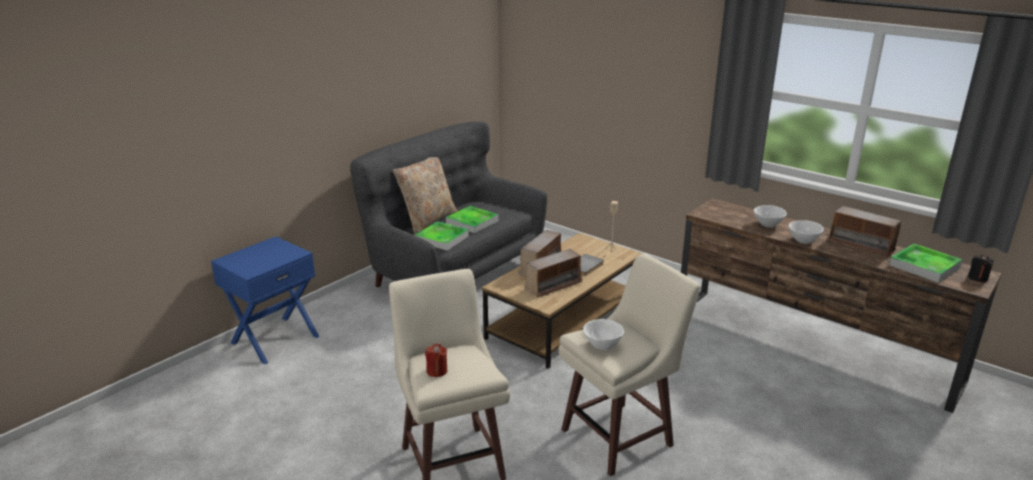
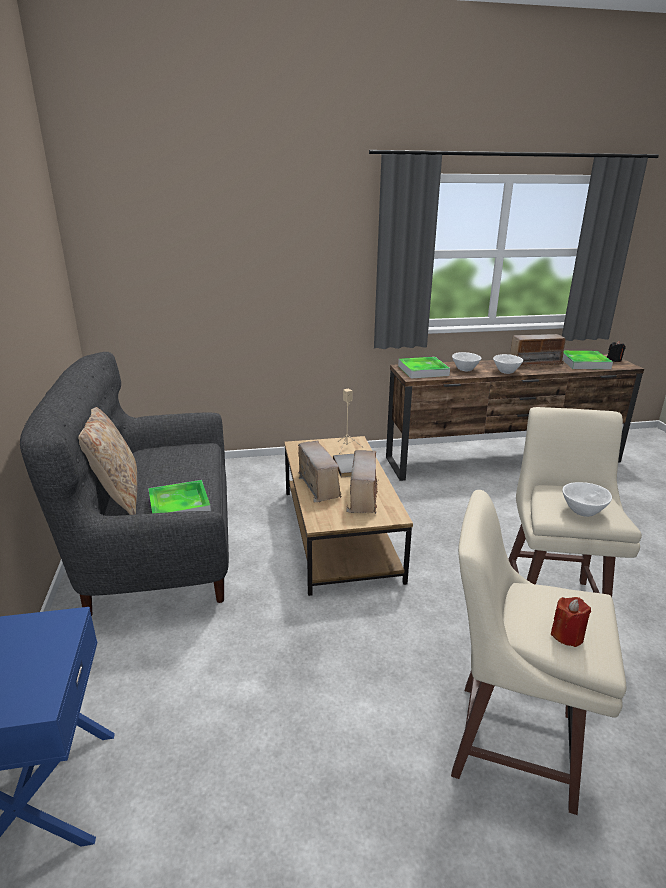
camera: 50 degrees left, 0 degrees up
tray [446,206,498,233] -> tray moved to [398,357,450,378]

